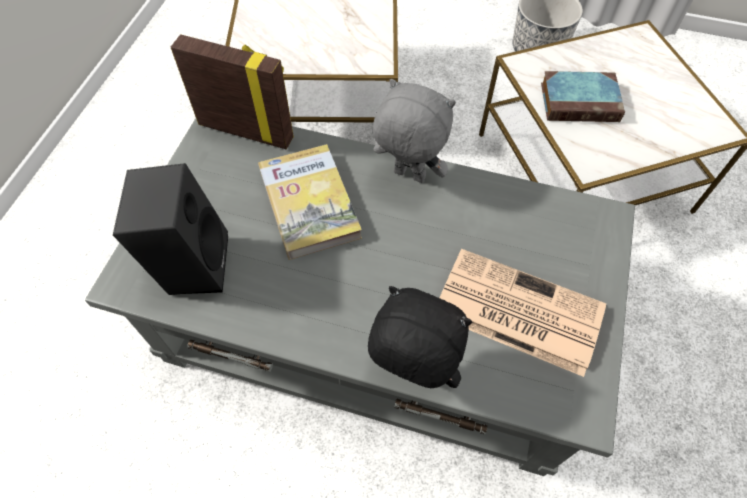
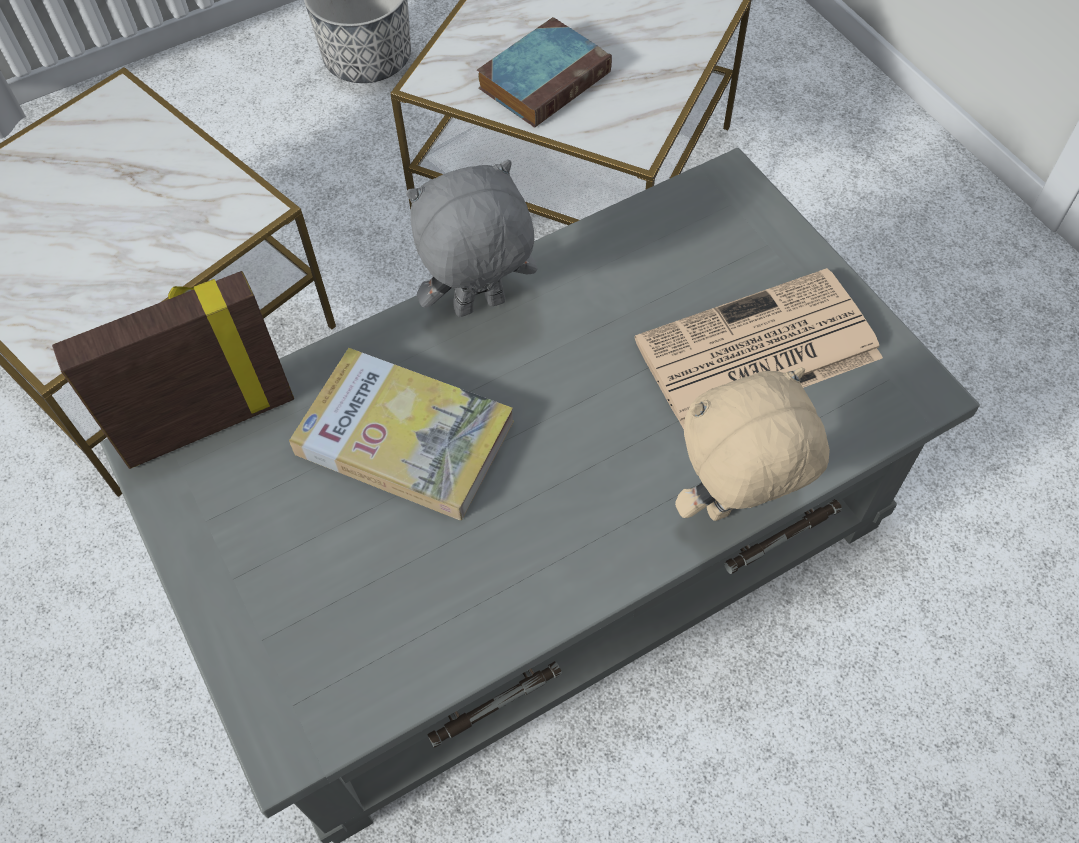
camera: 45 degrees left, 0 degrees up
black speaker [113,163,228,295] -> none
black plush toy [368,286,472,388] -> beige plush toy [675,367,830,521]

